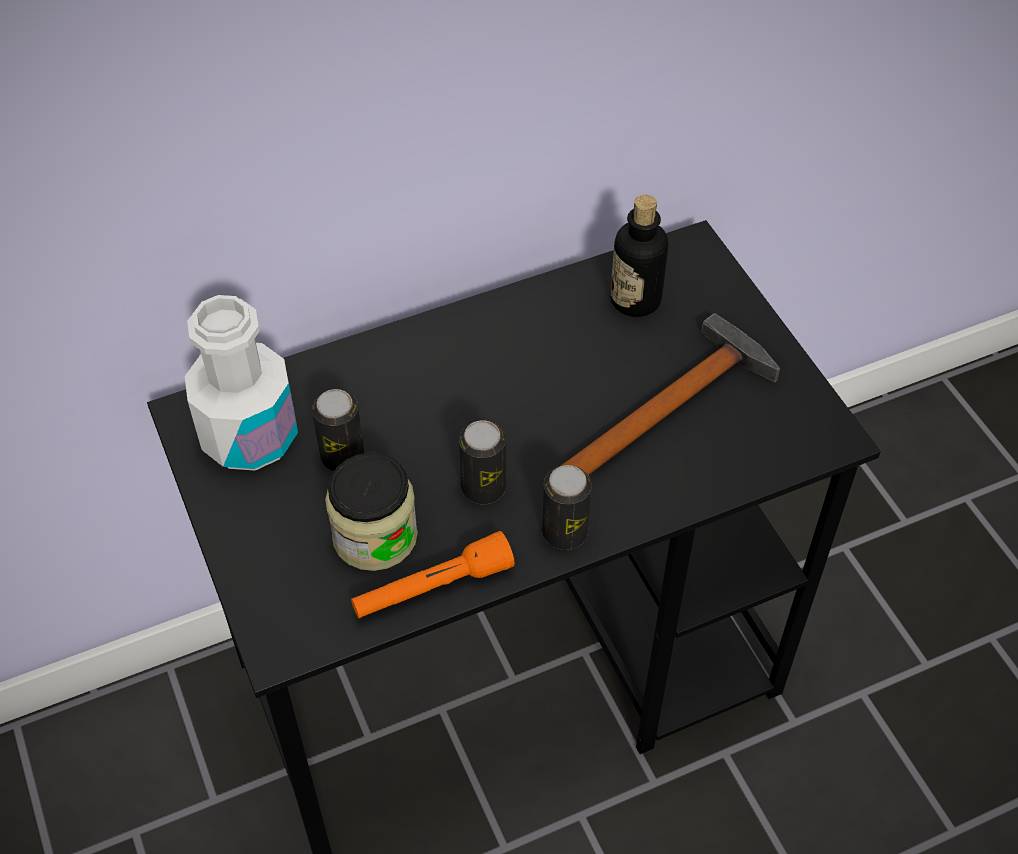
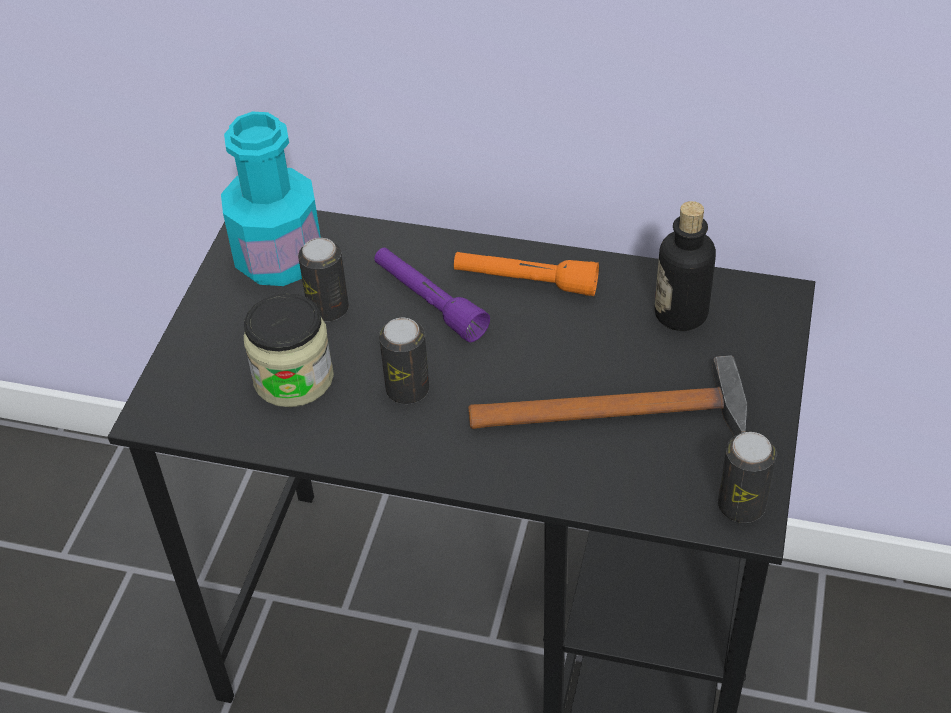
camera: 40 degrees right, 5 degrees down
white bottle [185,295,298,471] -> turquoise bottle [221,112,321,286]
orange flashlight [351,531,515,618] -> orange flashlight moved to [454,252,599,296]
can [542,465,592,550] -> can moved to [718,432,776,523]
none -> purple flashlight [374,248,490,342]

